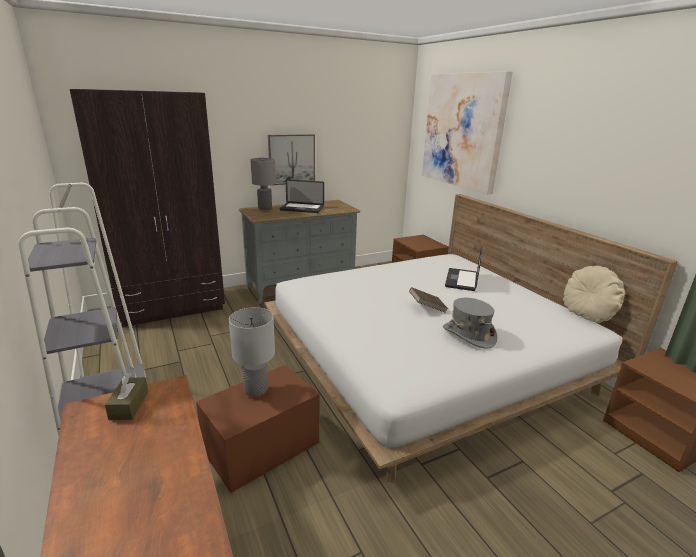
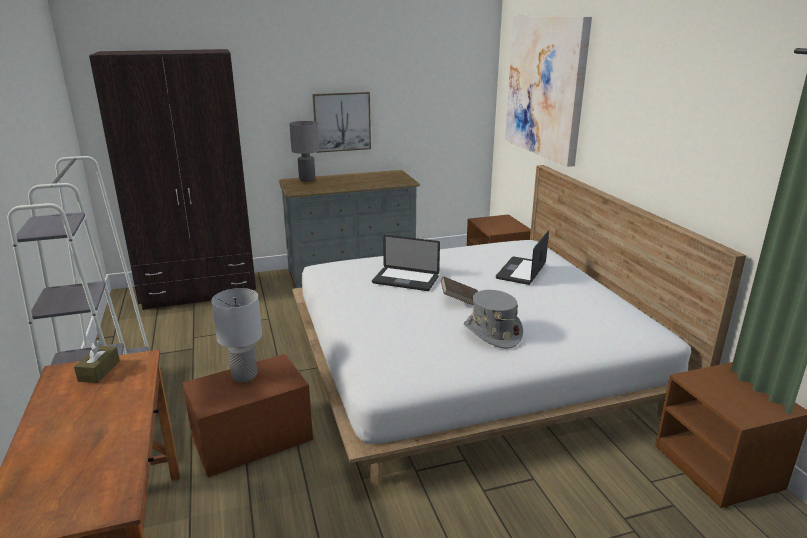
camera: 10 degrees right, 0 degrees up
laptop [280,179,324,213] -> laptop moved to [372,235,440,291]
beige pillow [563,266,625,323] -> none

